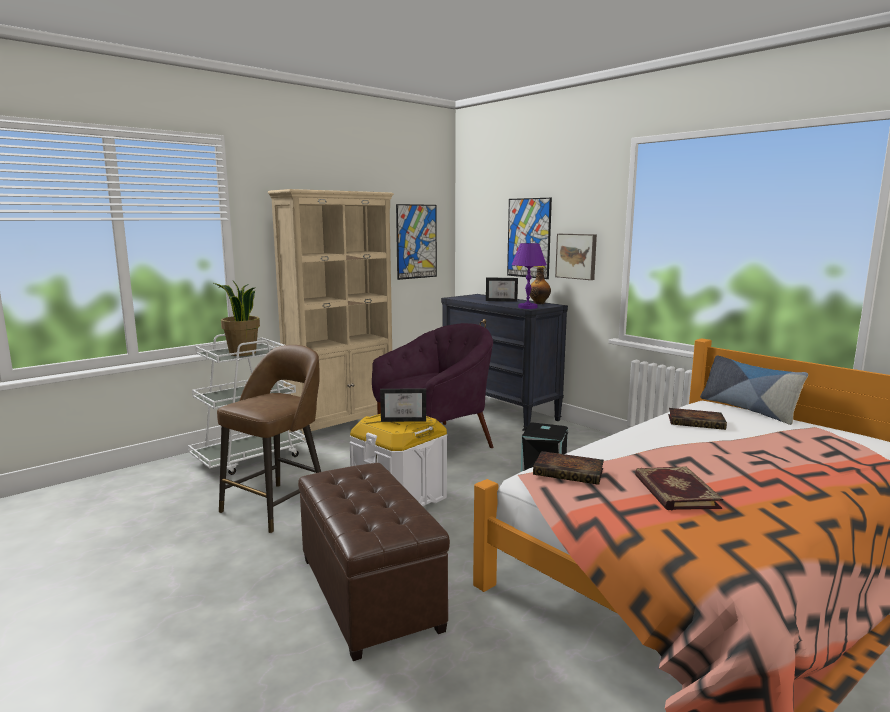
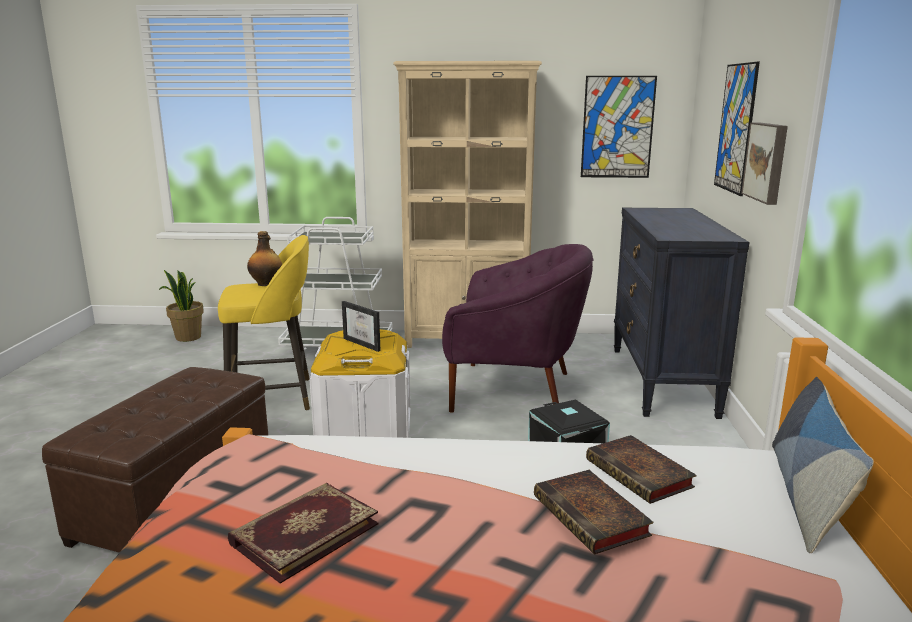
camera: 45 degrees right, 5 degrees up
potted plant [214,281,260,356] -> potted plant moved to [159,270,204,342]
brown stool [217,345,321,533] -> yellow stool [218,235,310,411]
picture frame [486,277,518,302] -> none
purple table lamp [512,243,547,309] -> none
bottle [530,267,551,304] -> bottle moved to [247,231,282,286]
book [533,451,604,485] -> book moved to [534,470,654,555]

